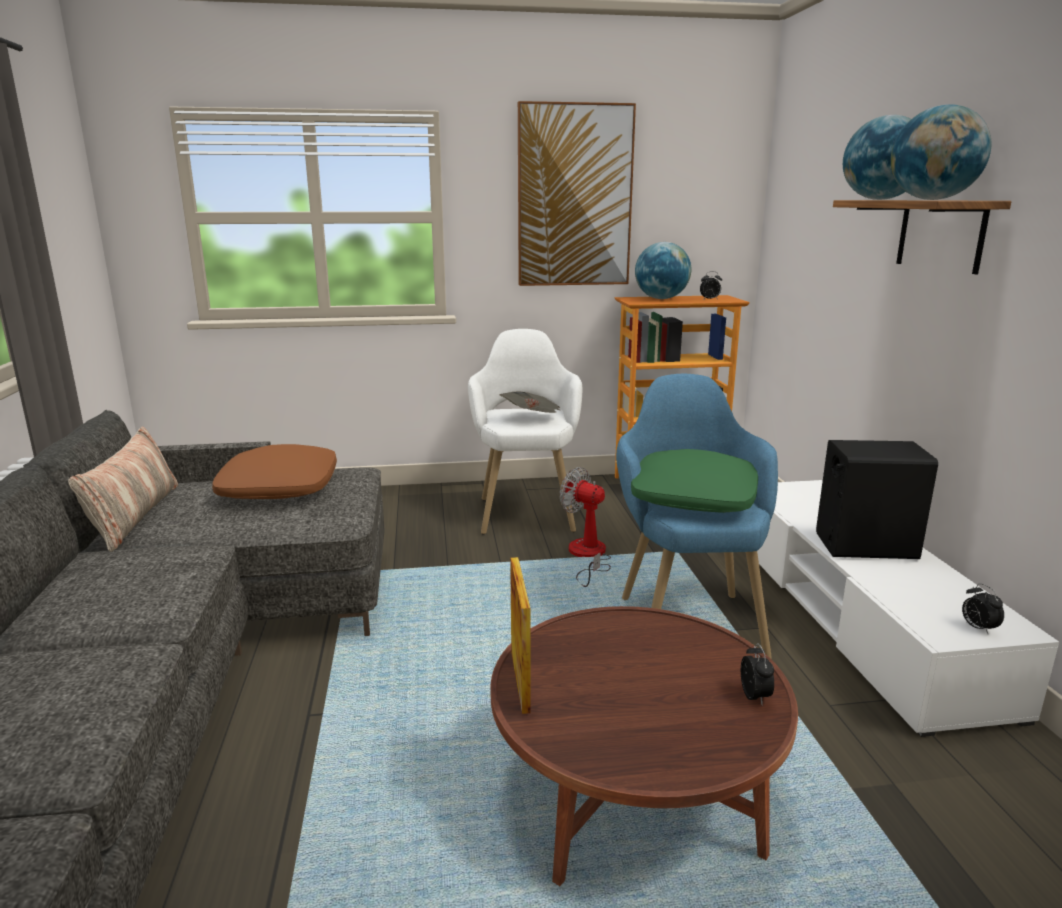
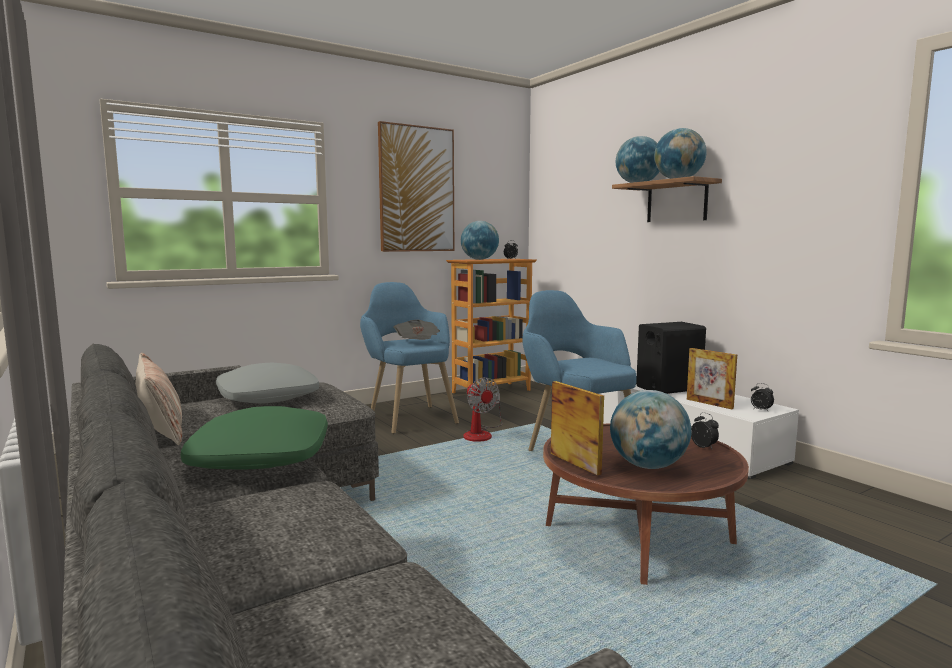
camera: 25 degrees left, 10 degrees down
brown pillow [212,444,337,499] -> grey pillow [216,362,319,404]
white armchair [468,329,582,534] -> blue armchair [360,282,459,434]
fan [560,467,611,587] -> fan turned 135 degrees counterclockwise [463,377,503,442]
green pillow [631,449,758,513] -> green pillow moved to [180,406,328,469]
none -> globe [610,390,692,469]
none -> picture frame [687,348,737,409]

